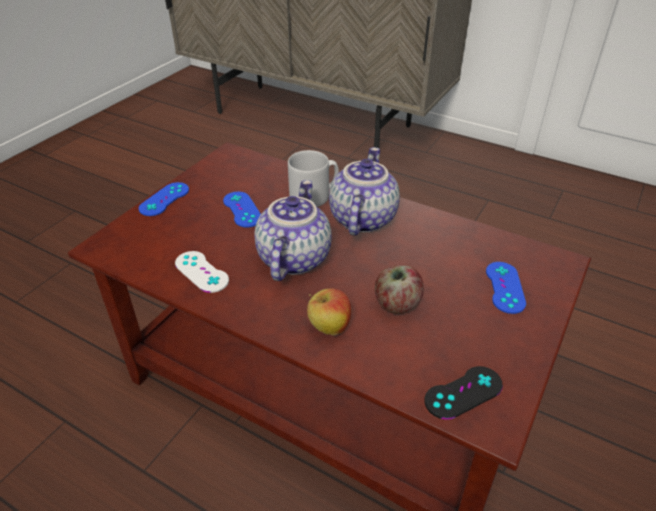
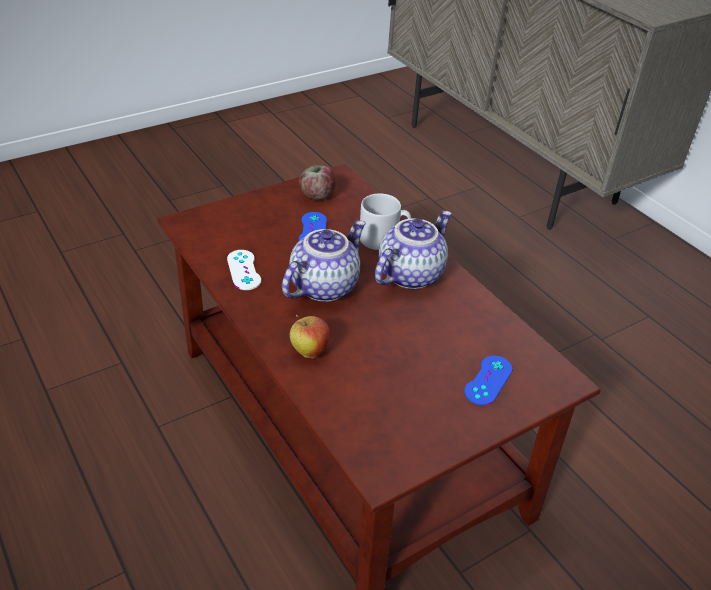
camera: 25 degrees right, 0 degrees up
blue game controller [139,182,189,216] -> none
apple [375,265,424,314] -> apple moved to [299,165,336,200]
black game controller [424,366,503,420] -> none

